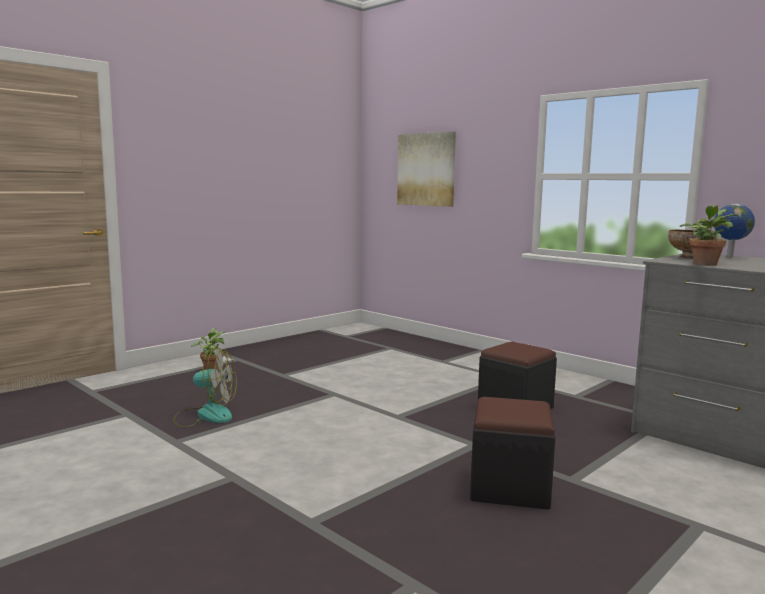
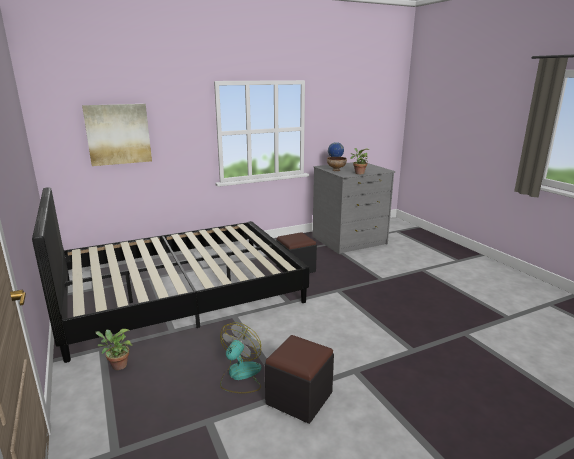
camera: 70 degrees left, 10 degrees up
black ottoman [470,397,555,510] -> black ottoman moved to [265,335,334,424]
none -> black bed [32,187,309,363]

